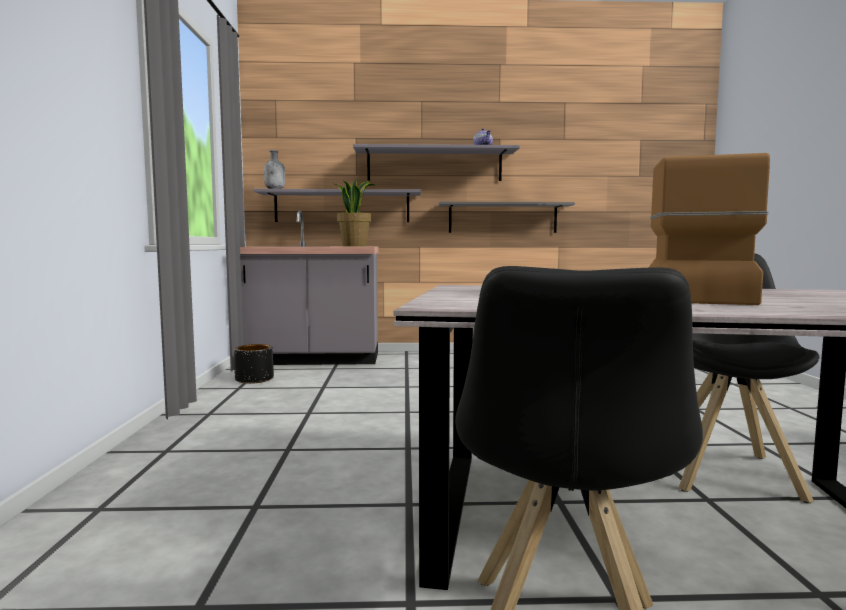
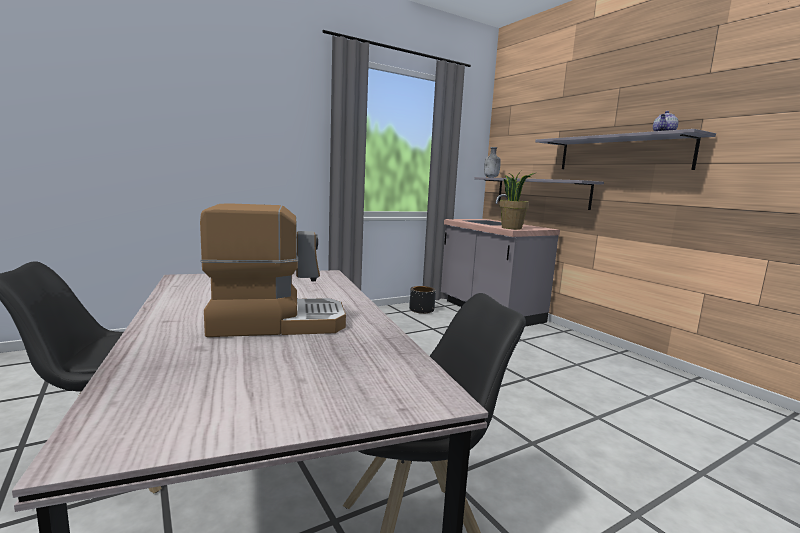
camera: 60 degrees right, 5 degrees up
grey shelf [438,202,575,233] -> none

